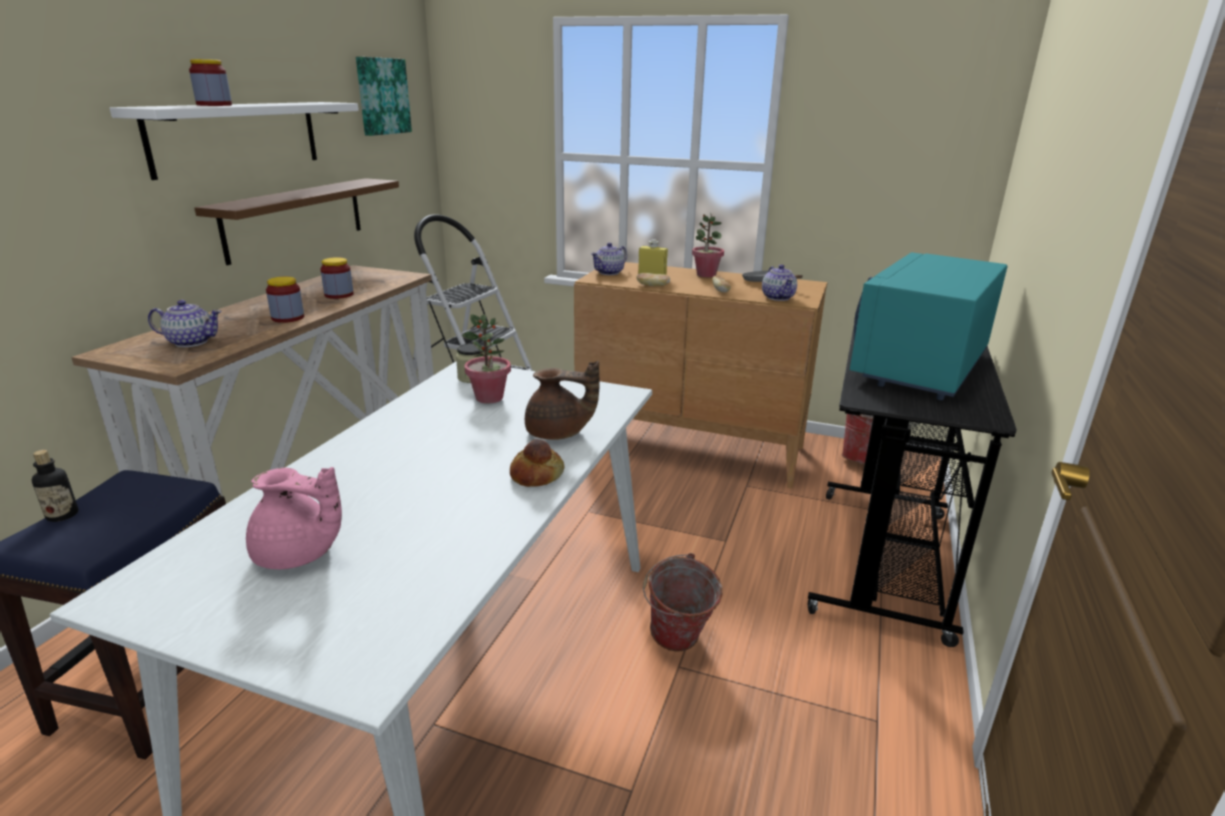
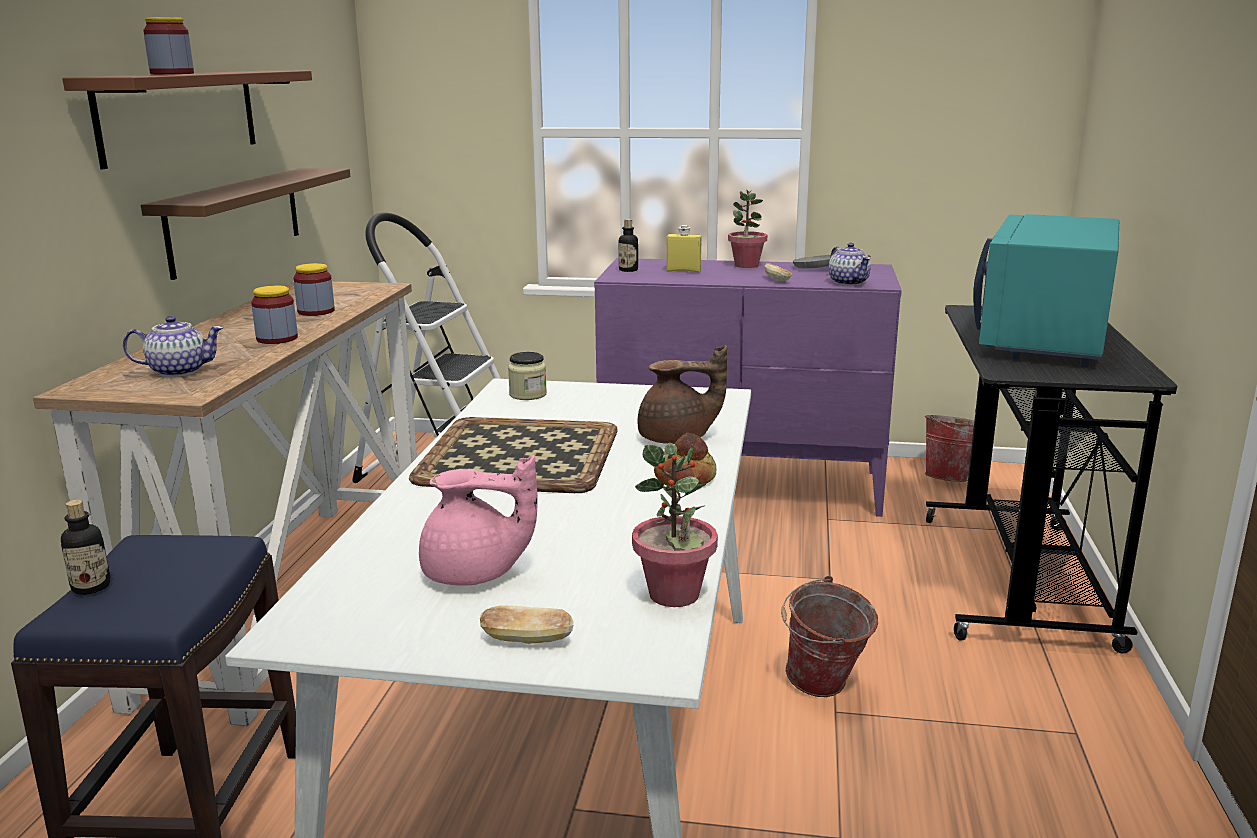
camera: 10 degrees left, 5 degrees down
white shelf [109,102,359,180] -> brown shelf [62,71,312,169]
picture [356,57,412,136] -> none
potted plant [462,314,511,404] -> potted plant moved to [632,443,718,607]
brown cabinet [574,262,828,489] -> purple cabinet [594,258,902,517]
teapot [591,243,627,275] -> bottle [619,219,638,272]
bread [636,273,670,286] -> bread moved to [480,605,574,644]
none -> tray [409,417,618,493]

